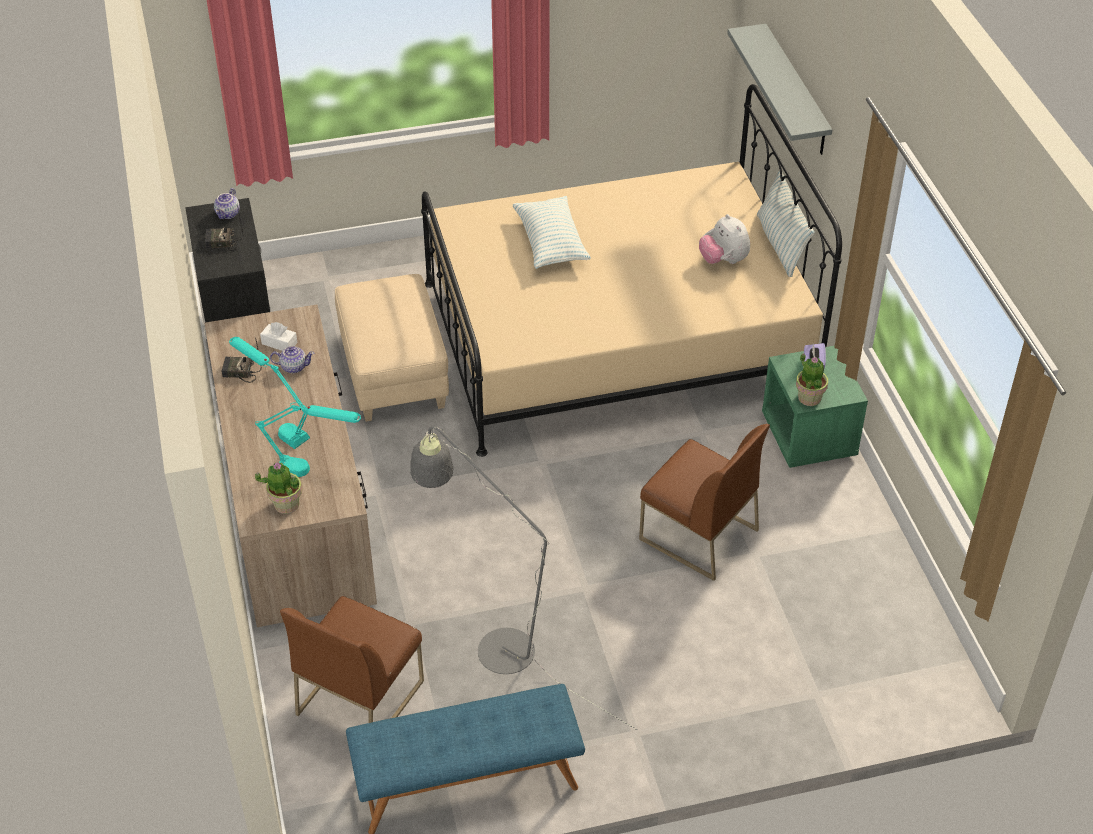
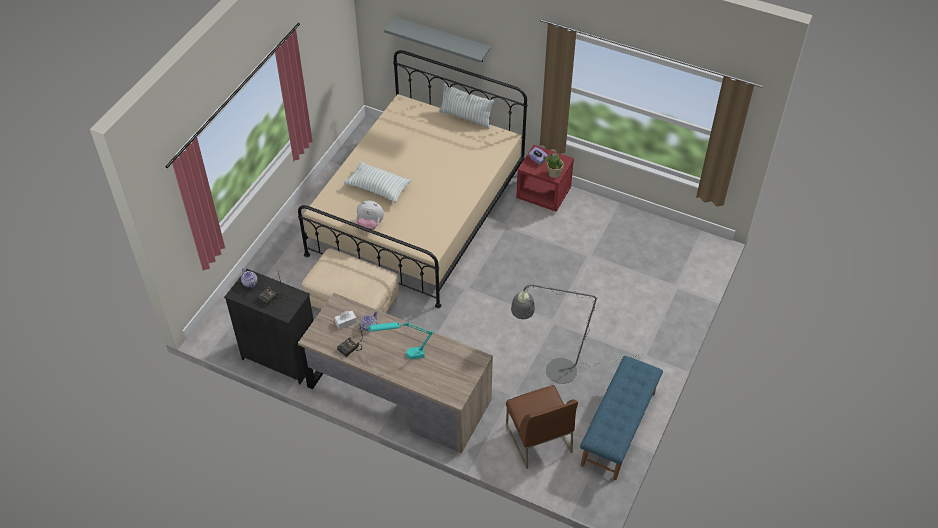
camera: 50 degrees left, 5 degrees up
turquoise table lamp [255,402,361,477] -> none
potted plant [255,462,302,514] -> none
brown chair [639,424,770,581] -> none
plush toy [699,214,750,264] -> plush toy moved to [356,201,384,232]
green nightstand [762,346,868,468] -> red nightstand [516,145,574,212]

